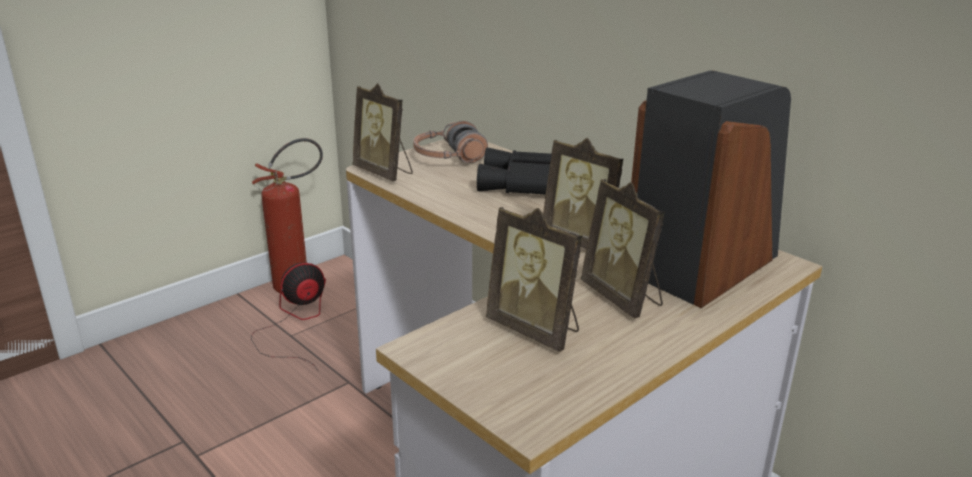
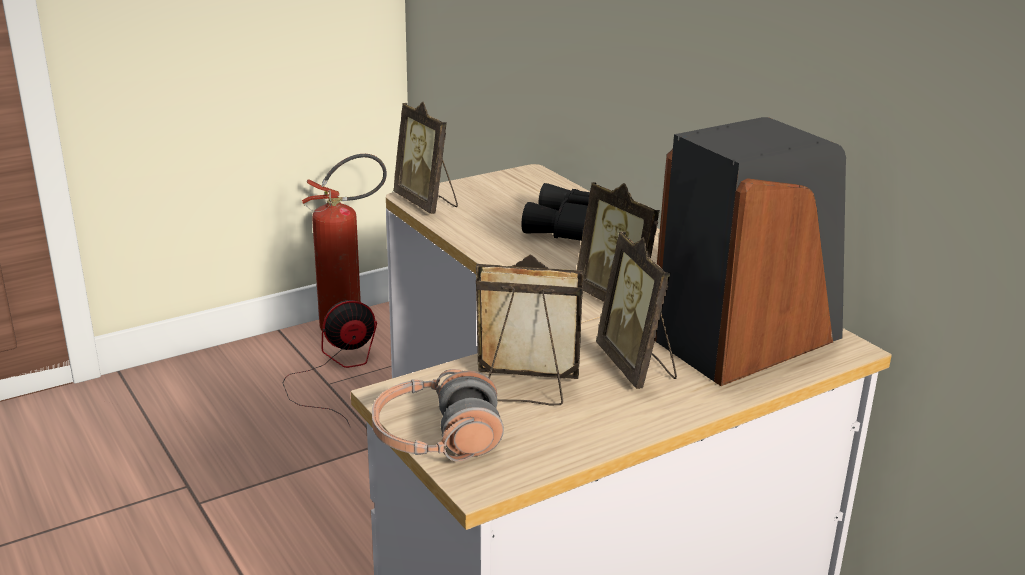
camera: 10 degrees right, 0 degrees up
headphones [413,121,488,163] -> headphones moved to [372,369,504,462]
picture frame [486,207,582,352] -> picture frame turned 135 degrees clockwise [476,255,583,405]

